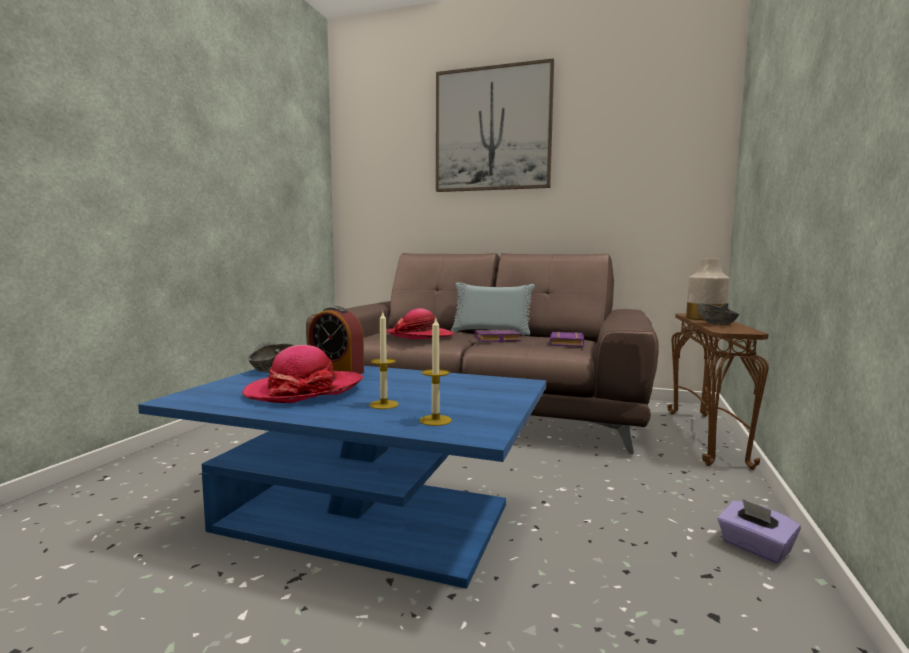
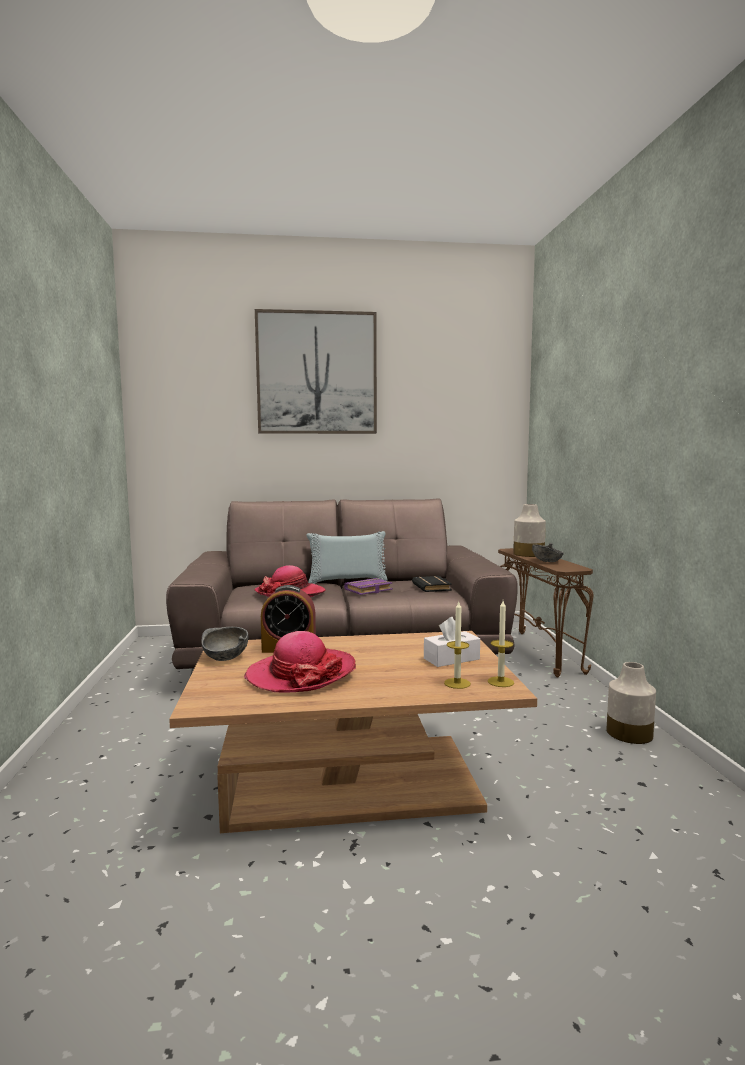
camera: 25 degrees left, 0 degrees up
blue coffee table [138,366,546,589] -> brown coffee table [169,631,537,833]
candle [369,312,399,409] -> candle moved to [488,601,514,687]
purple book [549,332,584,347] -> black book [412,576,452,592]
purple tissue box [718,499,801,564] -> beige vase [606,662,656,744]
none -> white tissue box [424,617,480,667]

